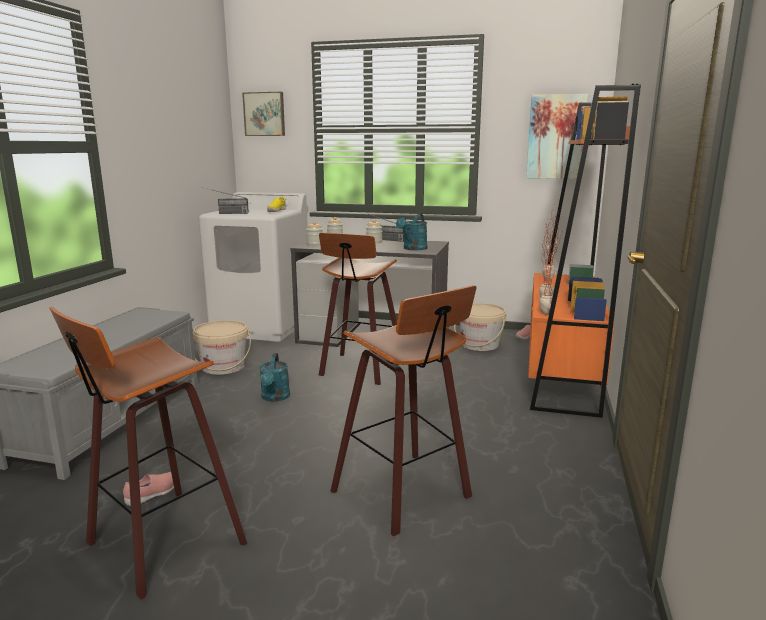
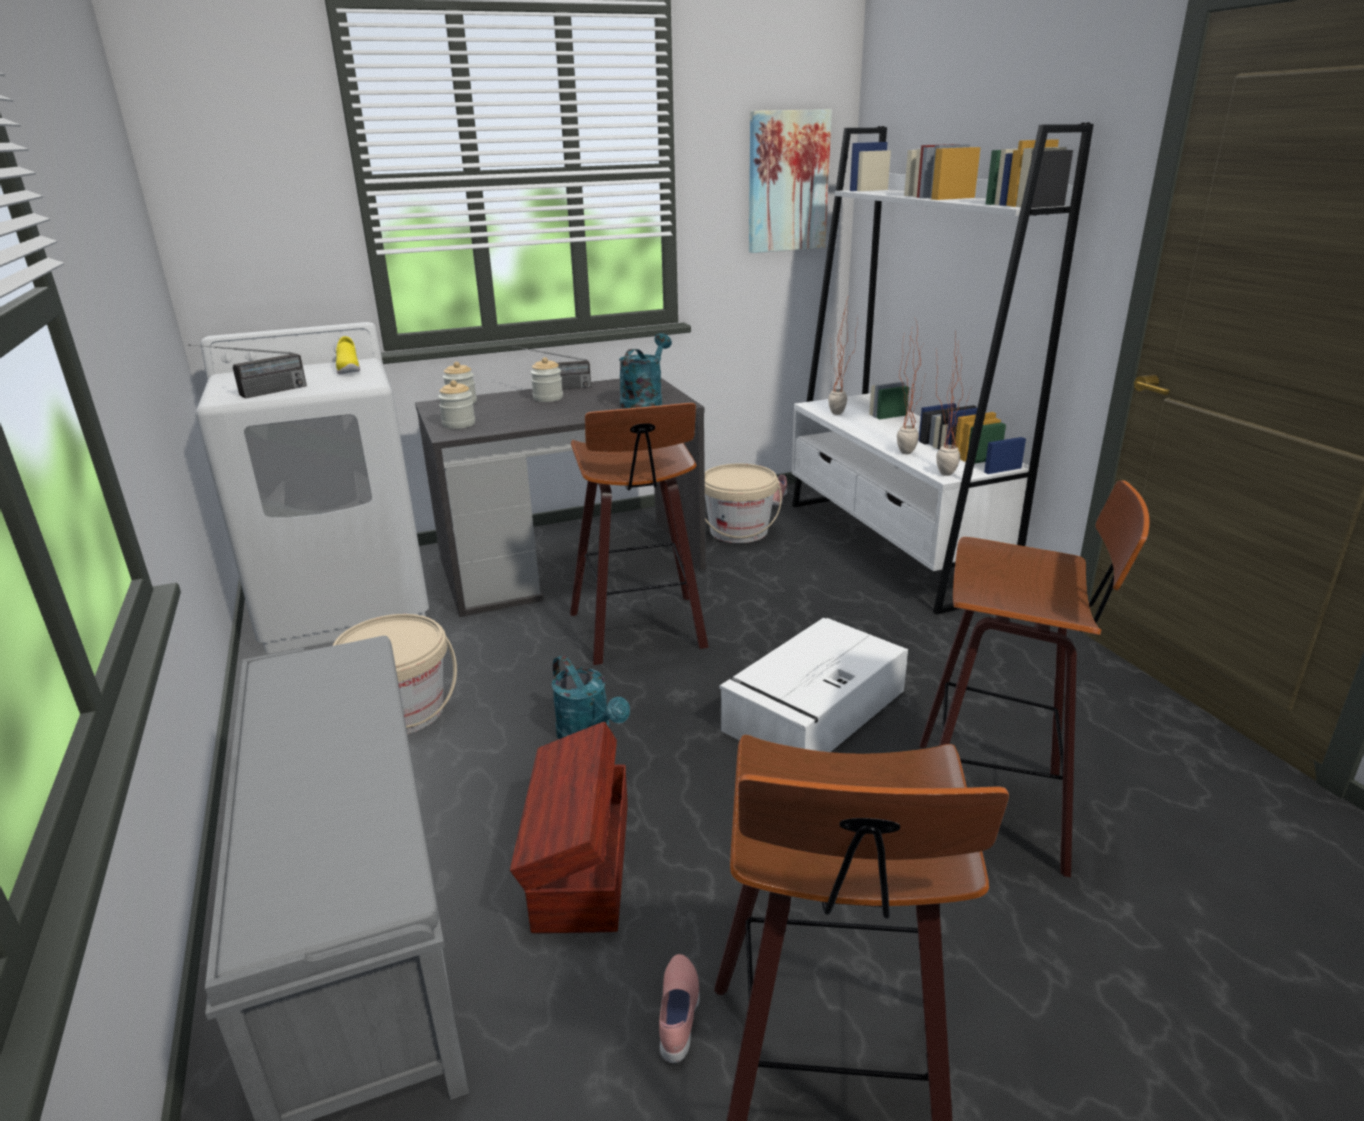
camera: 35 degrees left, 10 degrees up
picture [242,92,285,136] -> none
turquoise watering can [396,214,427,250] -> turquoise watering can turned 150 degrees counterclockwise [619,333,672,409]
orange bookcase [528,84,641,418] -> white bookcase [792,122,1094,615]
none -> brown storage box [510,721,628,933]
none -> white storage box [719,618,908,752]

